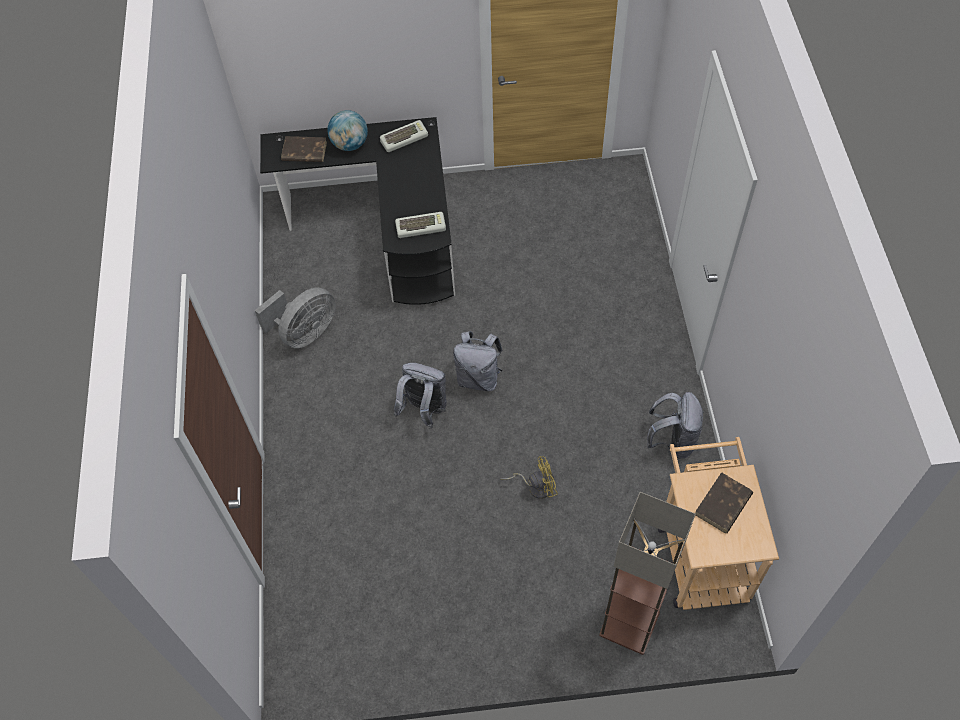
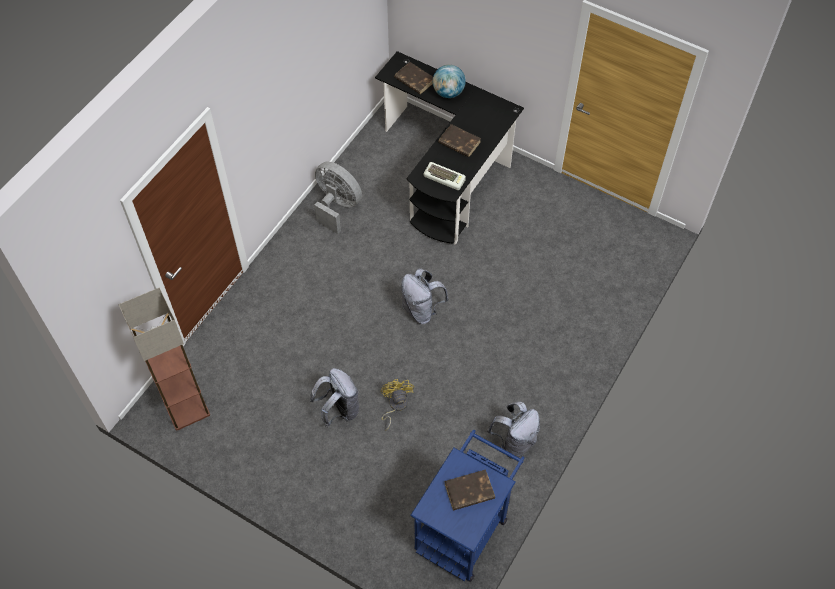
camera: 35 degrees right, 0 degrees up
grey fan [255,288,336,348] -> grey fan turned 135 degrees counterclockwise [314,161,362,234]
keyboard [380,120,428,152] -> none
grey backpack [394,363,447,428] -> grey backpack moved to [310,368,359,427]
yellow fan [500,456,558,499] -> yellow fan turned 120 degrees counterclockwise [381,379,414,431]
floor lamp [599,492,696,655] -> floor lamp moved to [118,287,210,431]
beige cart [658,437,779,610] -> blue cart [410,429,525,582]
none -> brown book [438,124,481,157]

